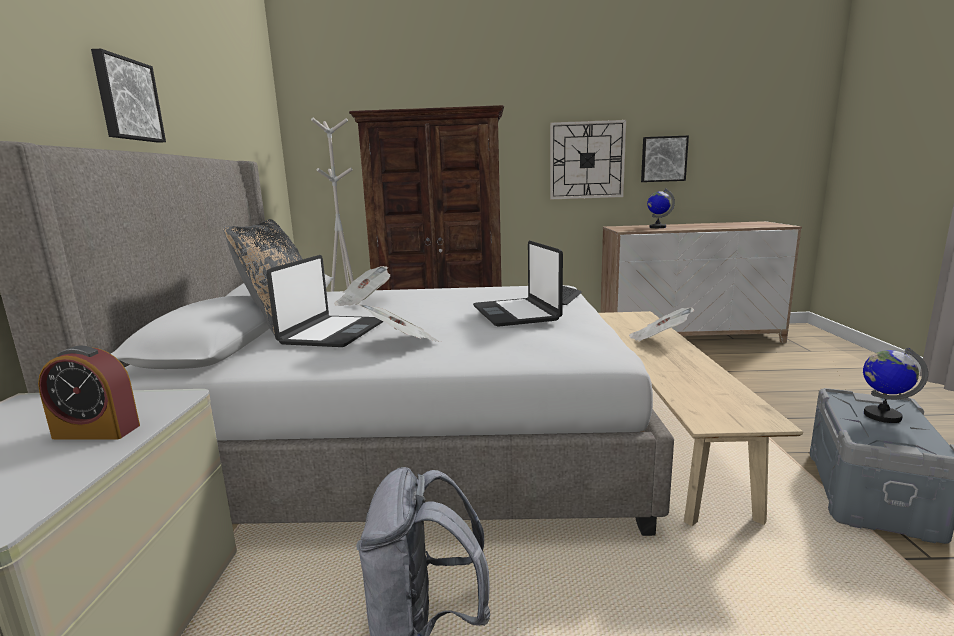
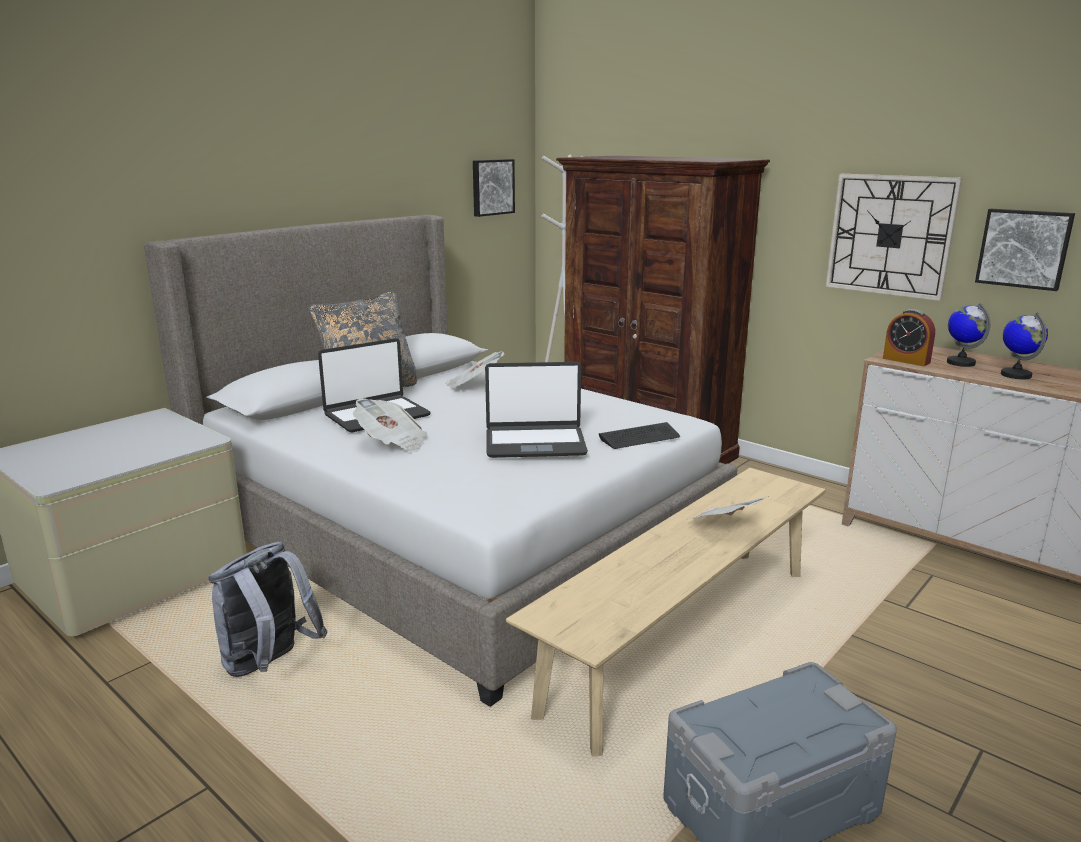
camera: 40 degrees right, 5 degrees up
alarm clock [38,345,140,440] -> alarm clock moved to [883,309,935,366]
picture [91,49,166,143] -> picture moved to [473,159,515,217]
laptop [473,240,563,327] -> laptop turned 120 degrees counterclockwise [485,362,588,458]
globe [863,348,928,423] -> globe moved to [1001,313,1048,379]

